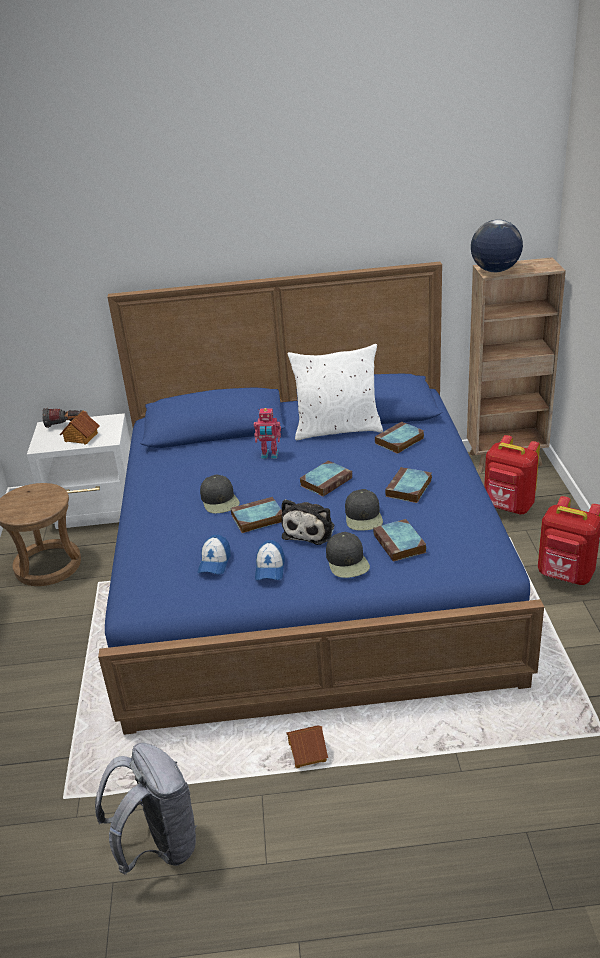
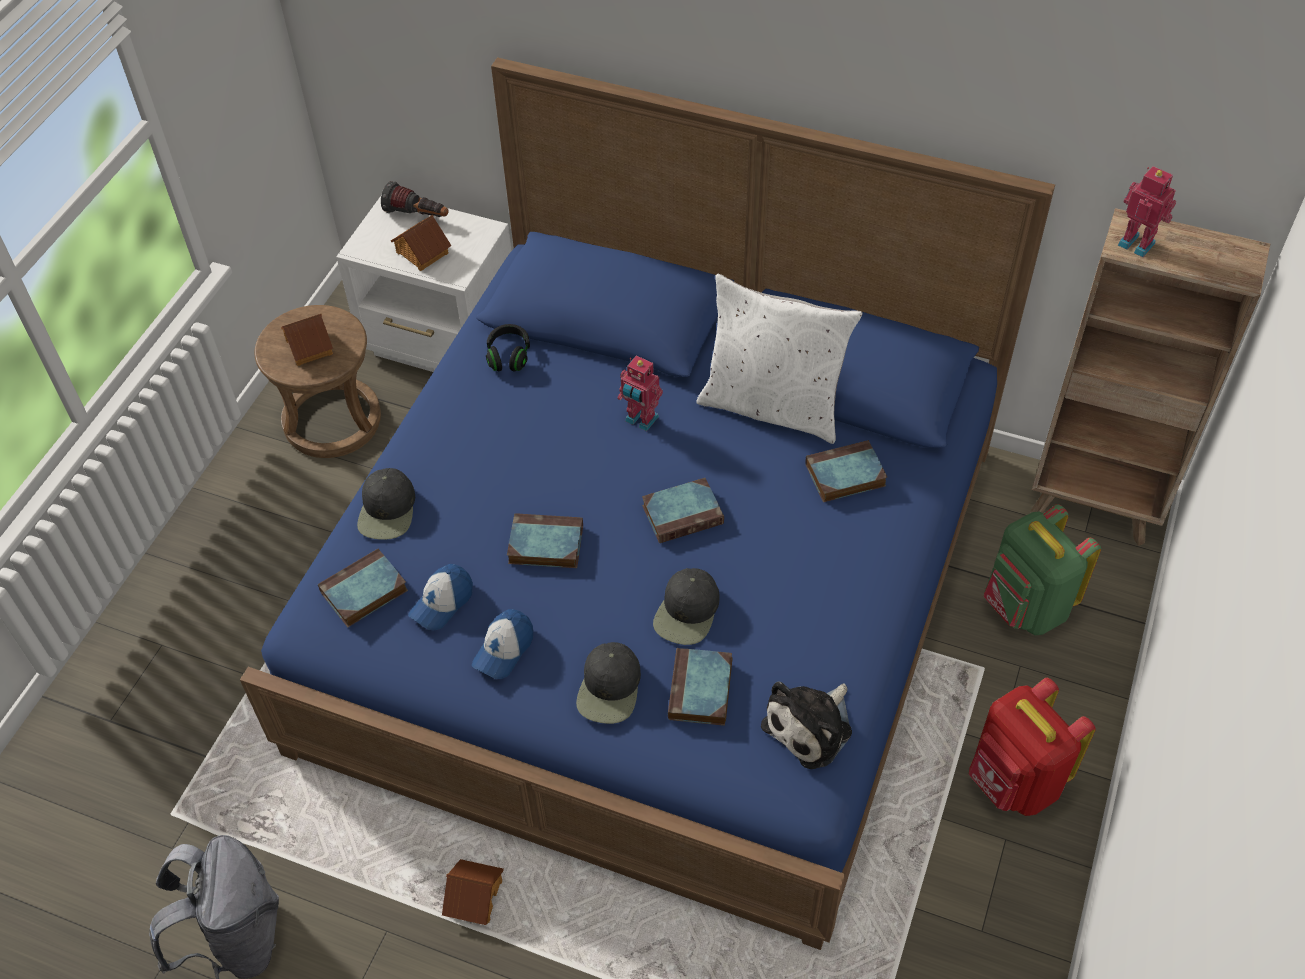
camera: 25 degrees right, 20 degrees up
black cap [200,474,240,513] -> black cap moved to [357,468,415,540]
plush toy [281,499,334,545] -> plush toy moved to [761,682,852,769]
book [385,467,432,503] -> book moved to [318,548,408,627]
globe [471,220,523,272] -> toy robot [1118,166,1176,257]
red backpack [484,435,540,515] -> green backpack [984,504,1101,635]
none -> toy house [281,314,333,366]
none -> black headphones [486,324,530,372]

